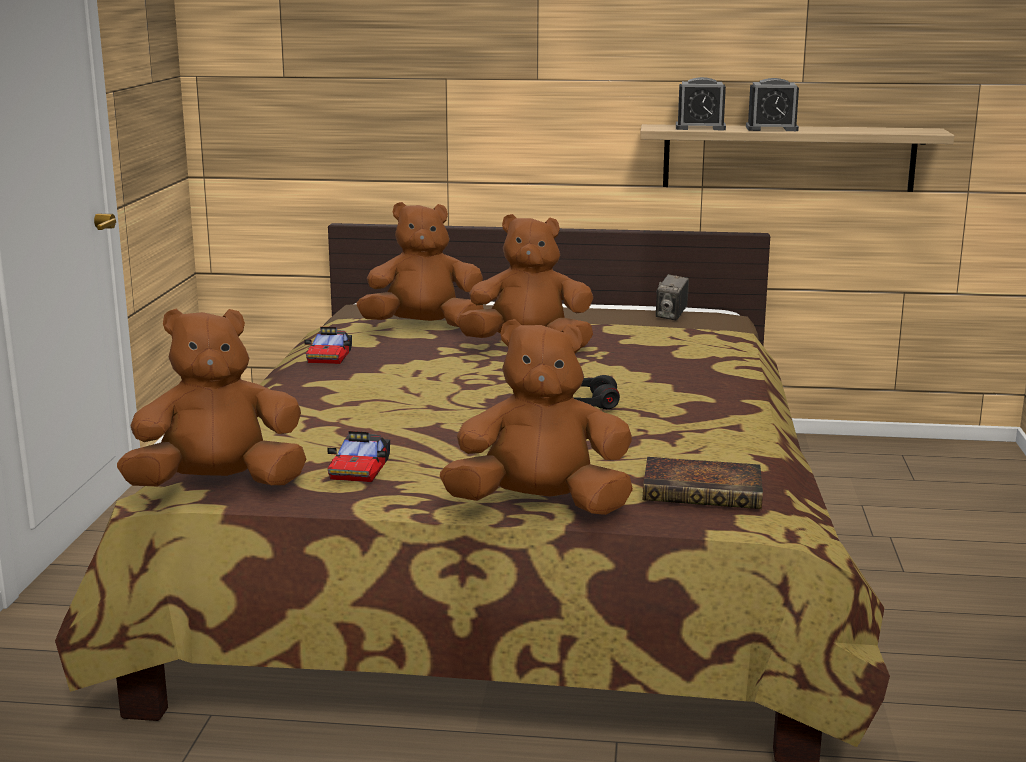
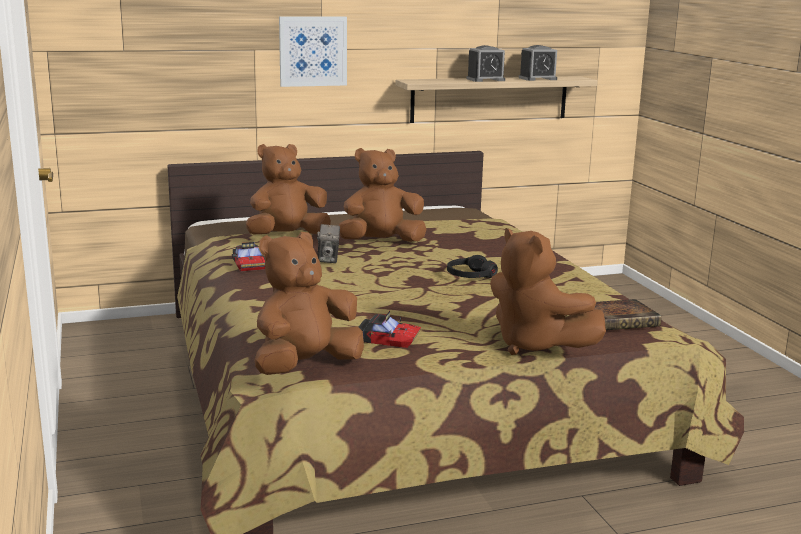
camera: 25 degrees left, 0 degrees up
toy car [327,431,390,482] -> toy car turned 60 degrees counterclockwise [358,311,421,348]
brown plush toy [440,319,633,515] -> brown plush toy turned 105 degrees counterclockwise [490,228,606,355]
camera [656,274,689,320] -> camera moved to [317,224,340,263]
alarm clock [676,77,726,130] -> alarm clock moved to [519,45,557,81]
none -> picture [279,16,347,87]

